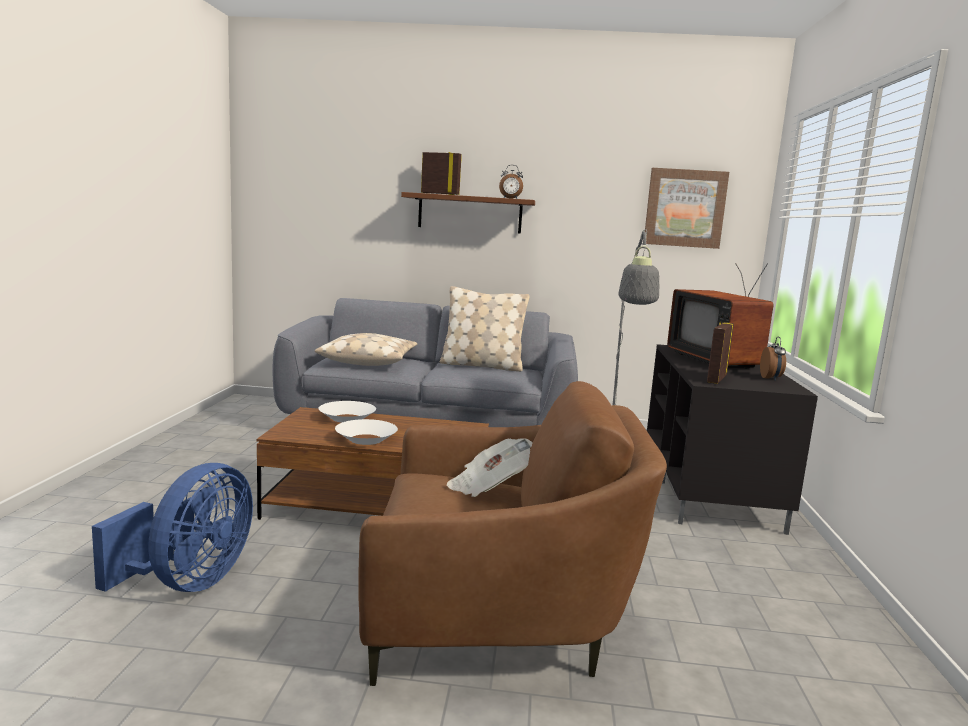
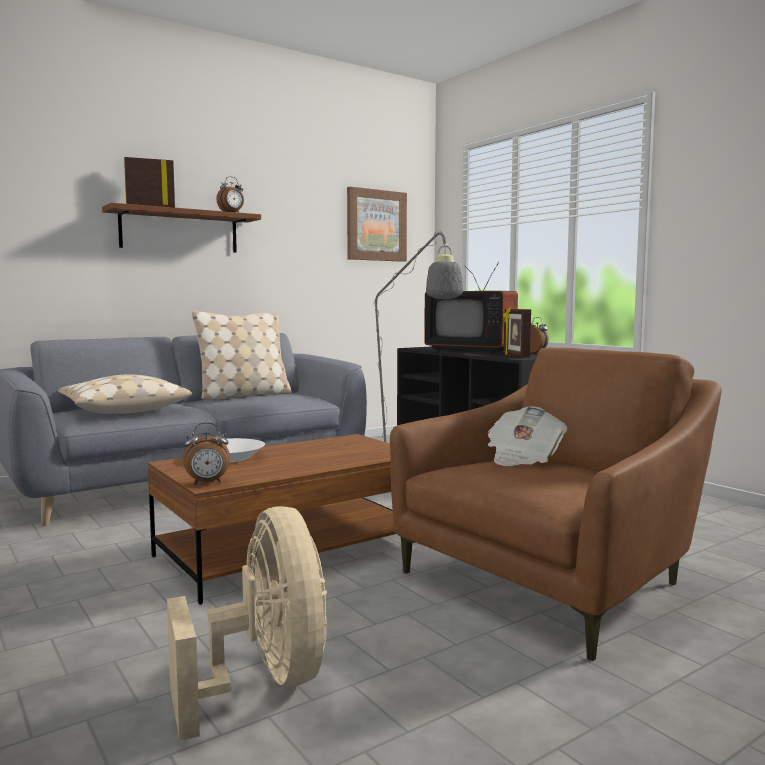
camera: 40 degrees left, 5 degrees down
blue fan [92,463,253,592] -> beige fan [167,506,327,741]
white bowl [335,419,398,445] -> none
none -> alarm clock [183,422,230,485]

